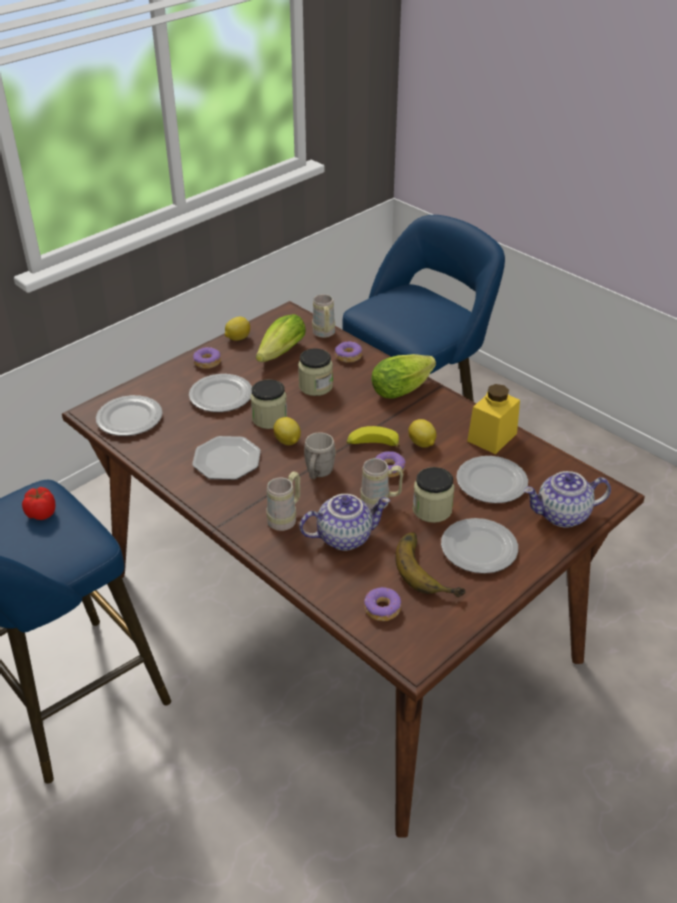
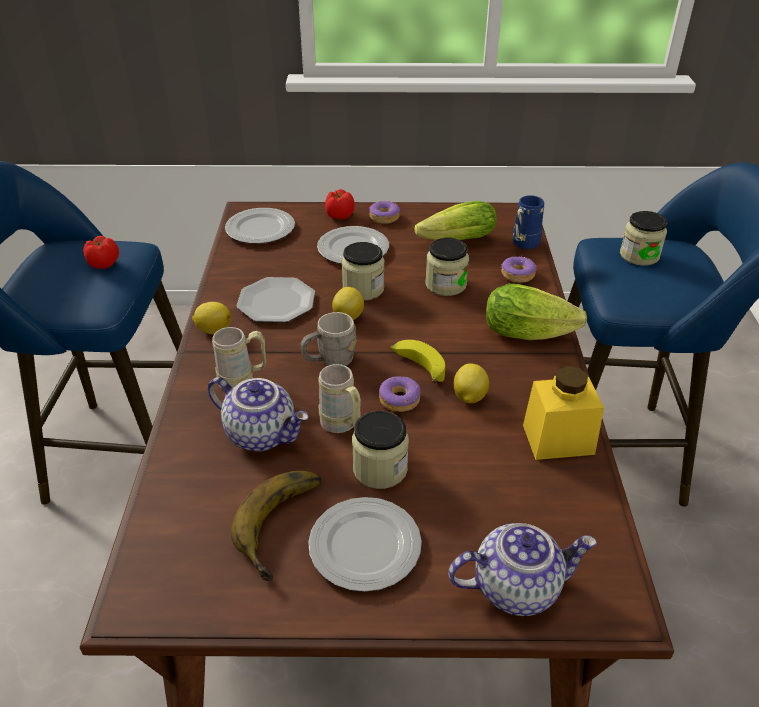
camera: 45 degrees right, 0 degrees up
lemon [225,317,250,341] -> lemon moved to [192,302,232,334]
beige mug [312,294,335,338] -> blue mug [512,195,544,249]
donut [364,587,401,621] -> none
plate [456,456,528,503] -> none
teapot [524,471,611,528] -> teapot turned 135 degrees clockwise [448,523,597,616]
none -> tomato [325,189,355,219]
none -> jar [620,211,667,266]

